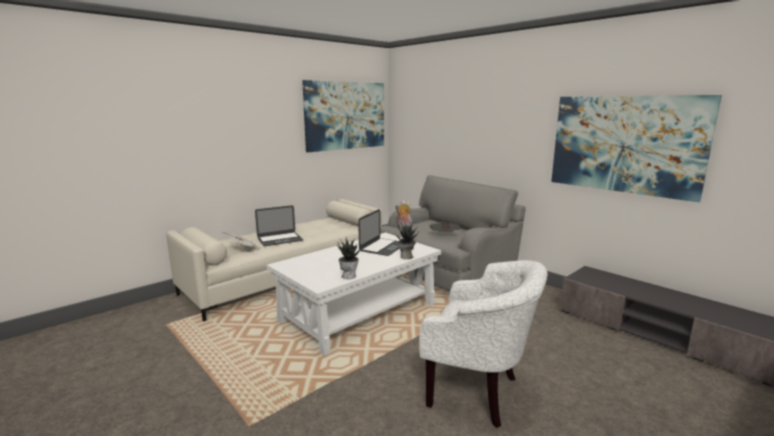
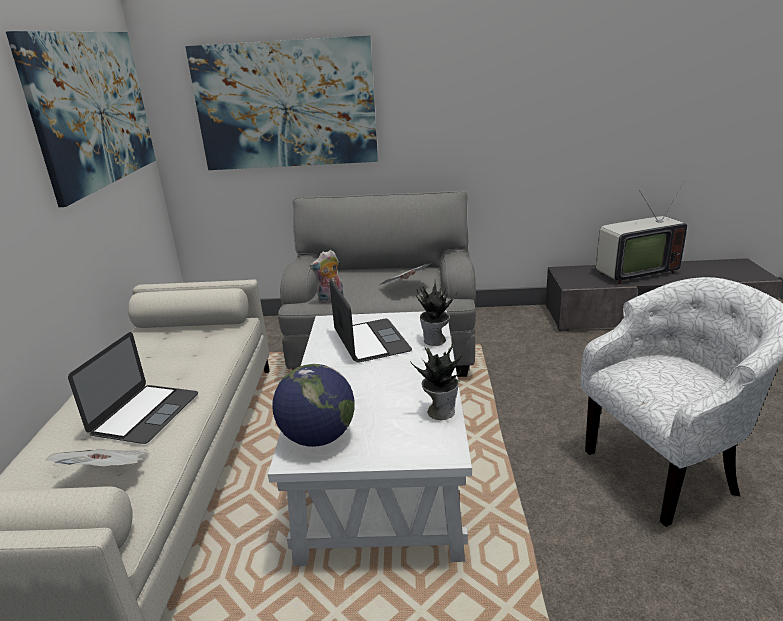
camera: 45 degrees left, 10 degrees up
picture [551,95,722,202] -> picture moved to [185,35,378,170]
none -> globe [272,364,355,447]
none -> television [596,182,687,284]

